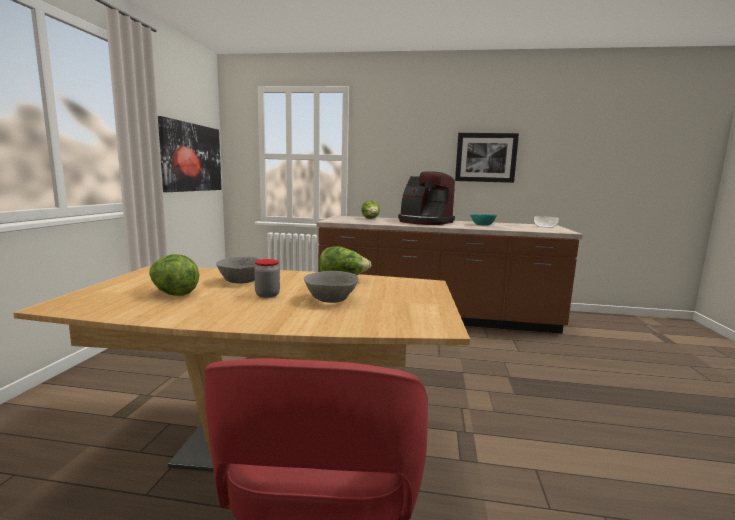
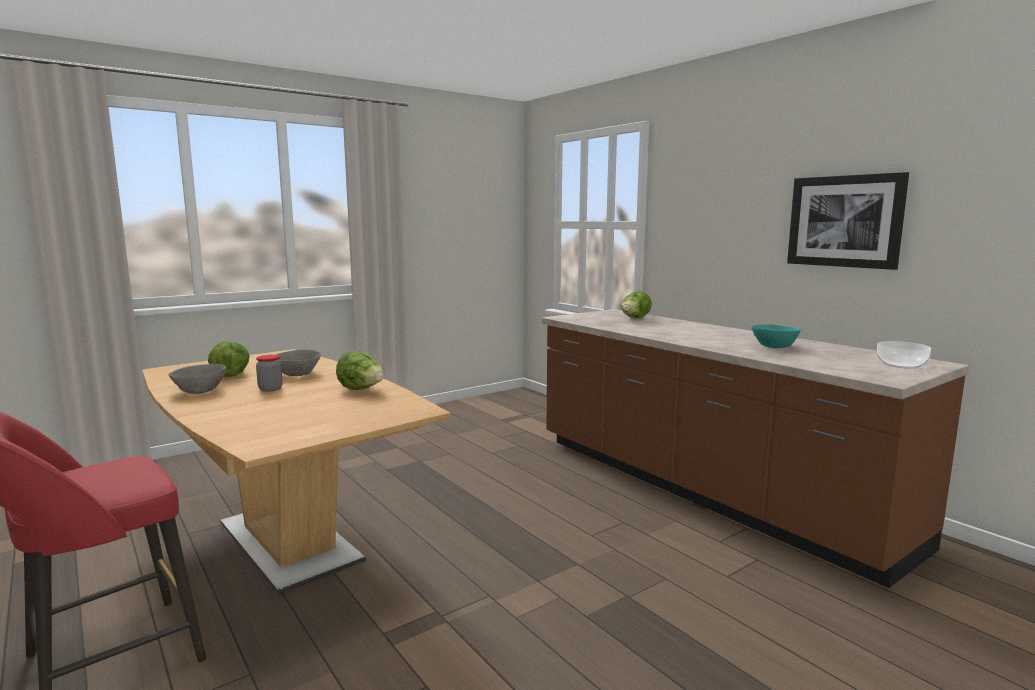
camera: 45 degrees right, 0 degrees up
picture [158,116,222,192] -> none
grey bowl [304,271,359,303] -> grey bowl moved to [169,364,226,394]
coffee machine [398,171,455,225] -> none

